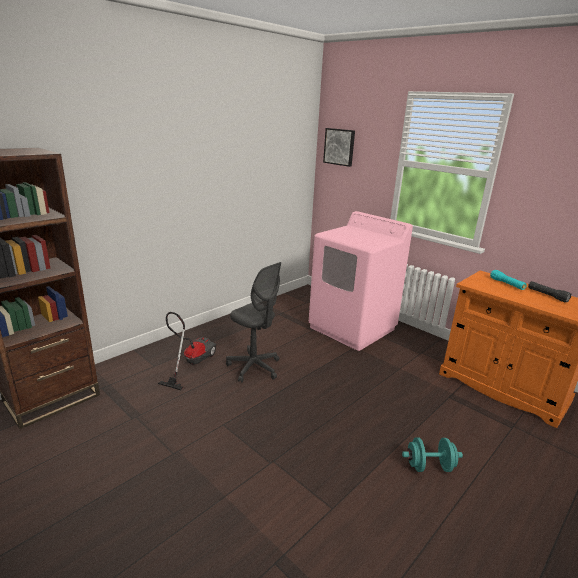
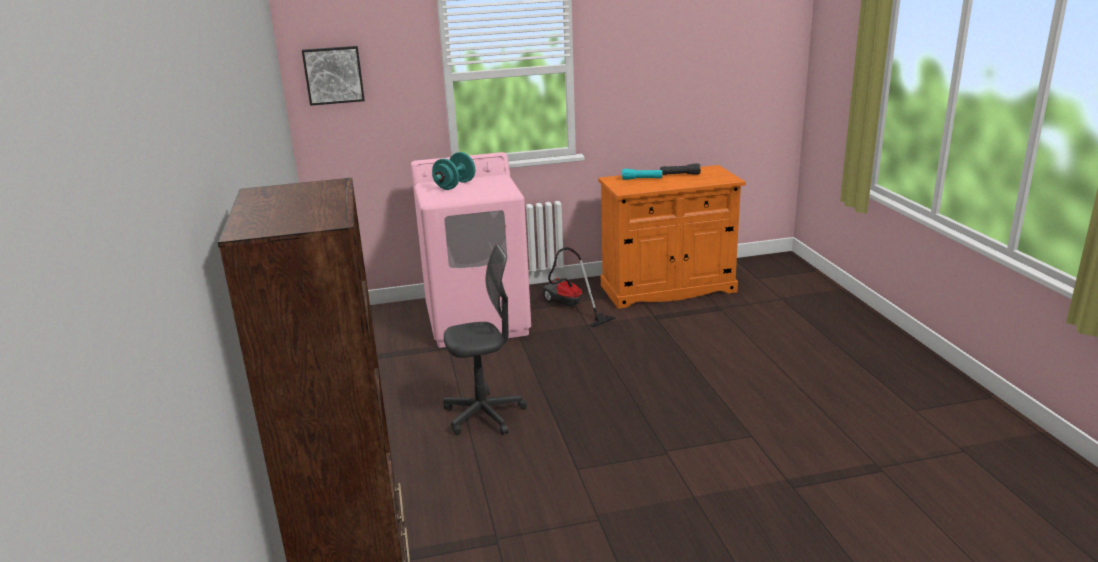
camera: 55 degrees left, 0 degrees up
vacuum cleaner [158,312,217,390] -> vacuum cleaner moved to [542,247,616,328]
turquoise dumbbell [402,437,463,472] -> turquoise dumbbell moved to [432,152,475,190]

